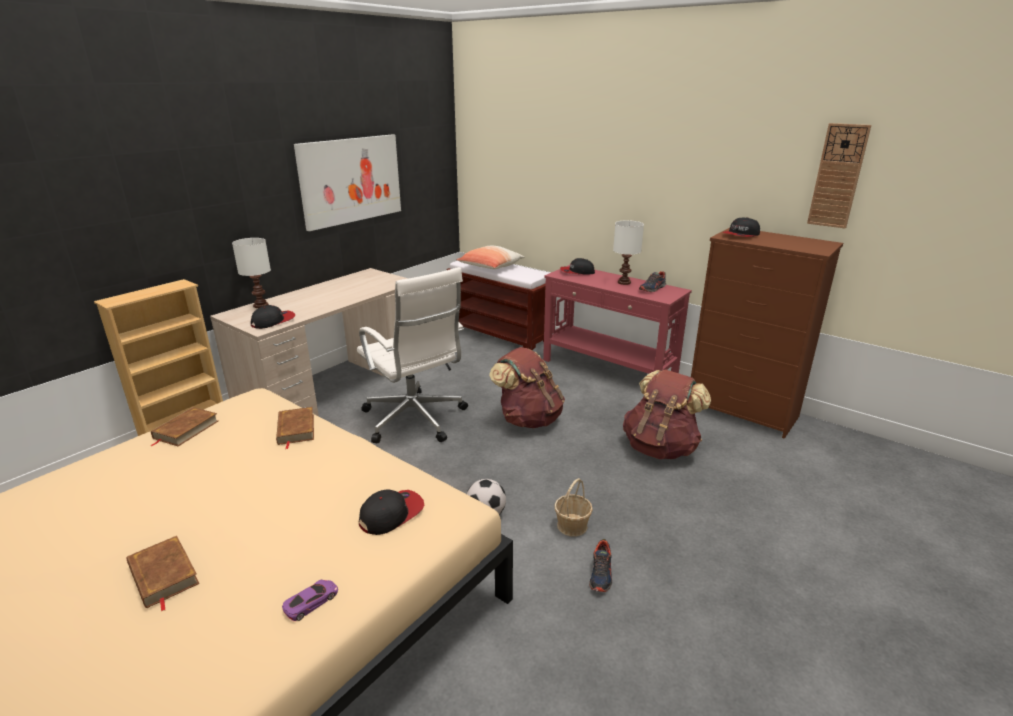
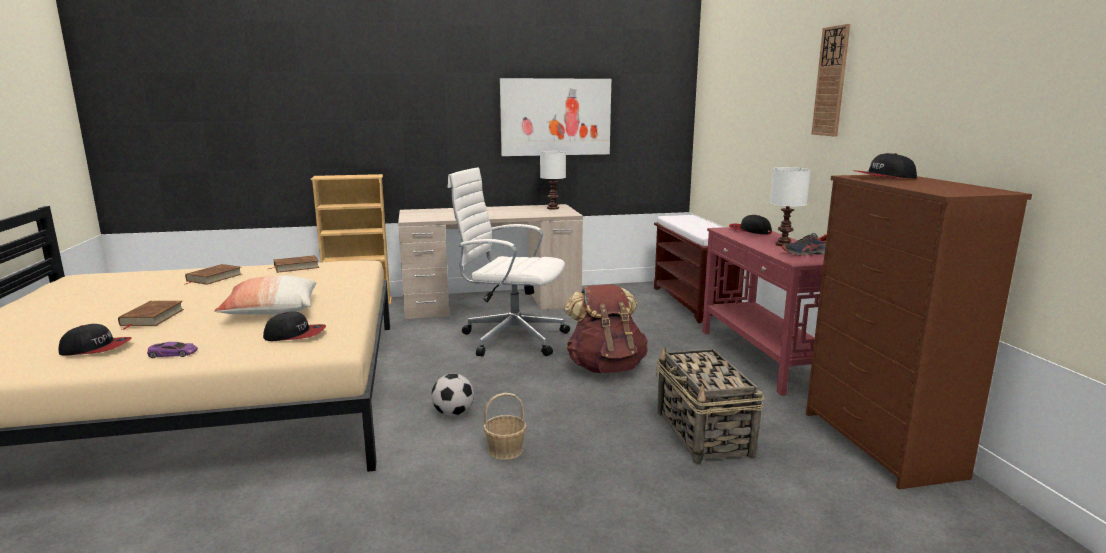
camera: 40 degrees right, 10 degrees down
white table lamp [232,238,271,308] -> white table lamp moved to [540,151,566,209]
cap [251,305,295,329] -> cap moved to [59,324,132,356]
brown book [276,407,314,449] -> brown book moved to [185,264,241,285]
white office chair [357,267,468,443] -> white office chair turned 105 degrees clockwise [448,167,570,357]
pillow [456,246,524,269] -> pillow moved to [214,275,316,315]
shoe [589,539,612,592] -> none
brown backpack [623,369,711,459] -> basket [656,347,764,464]
wall clock [807,123,871,229] -> wall clock moved to [812,24,850,137]

